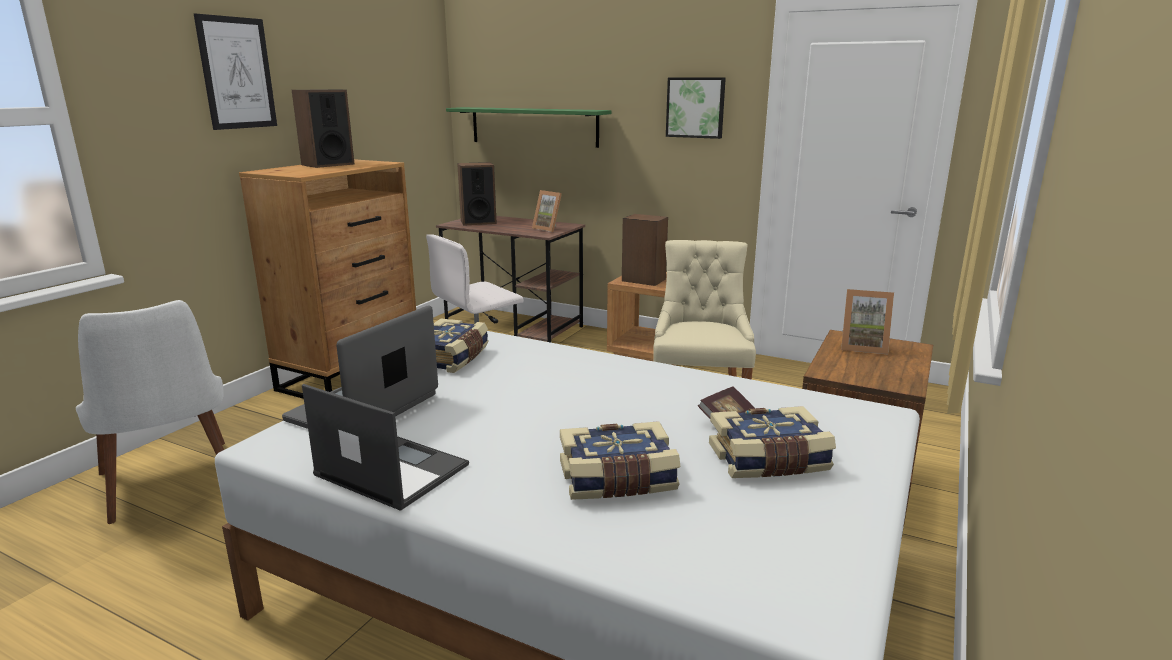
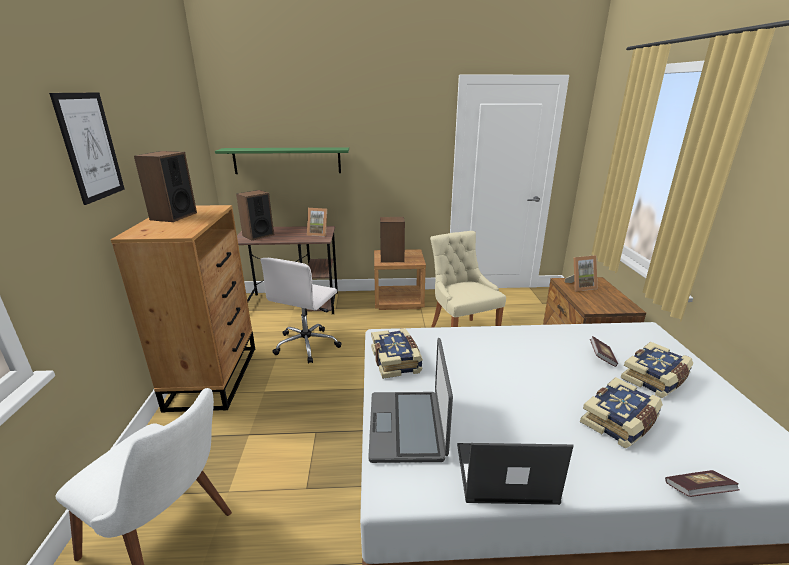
camera: 30 degrees left, 5 degrees up
picture [666,77,726,139] -> none
none -> book [665,470,740,497]

